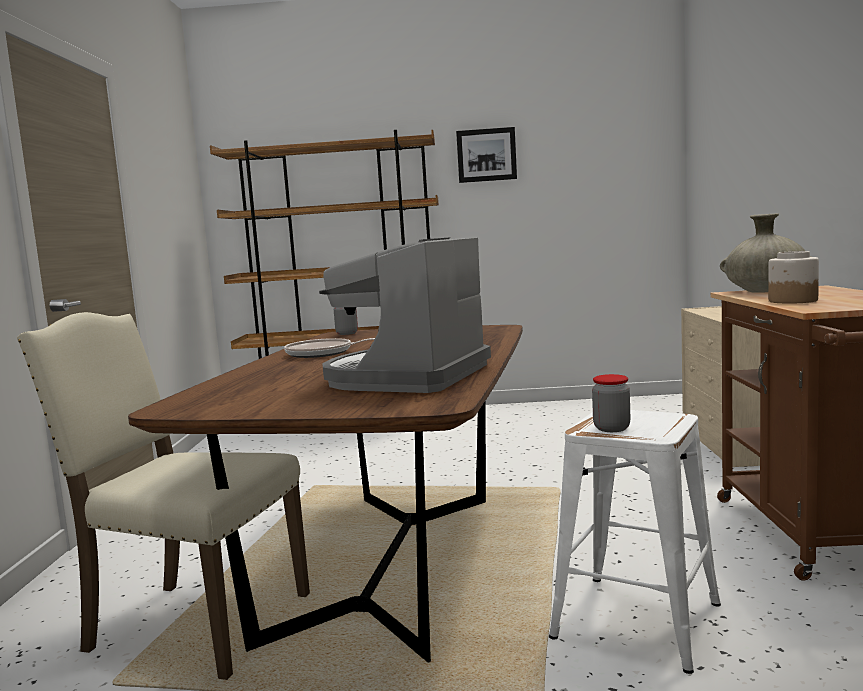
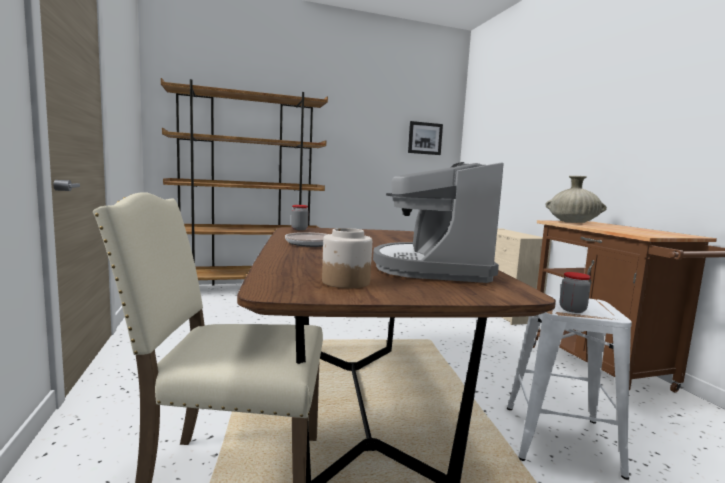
camera: 20 degrees left, 0 degrees up
picture [456,127,517,183] -> picture moved to [408,121,443,155]
jar [768,251,819,303] -> jar moved to [322,228,372,288]

